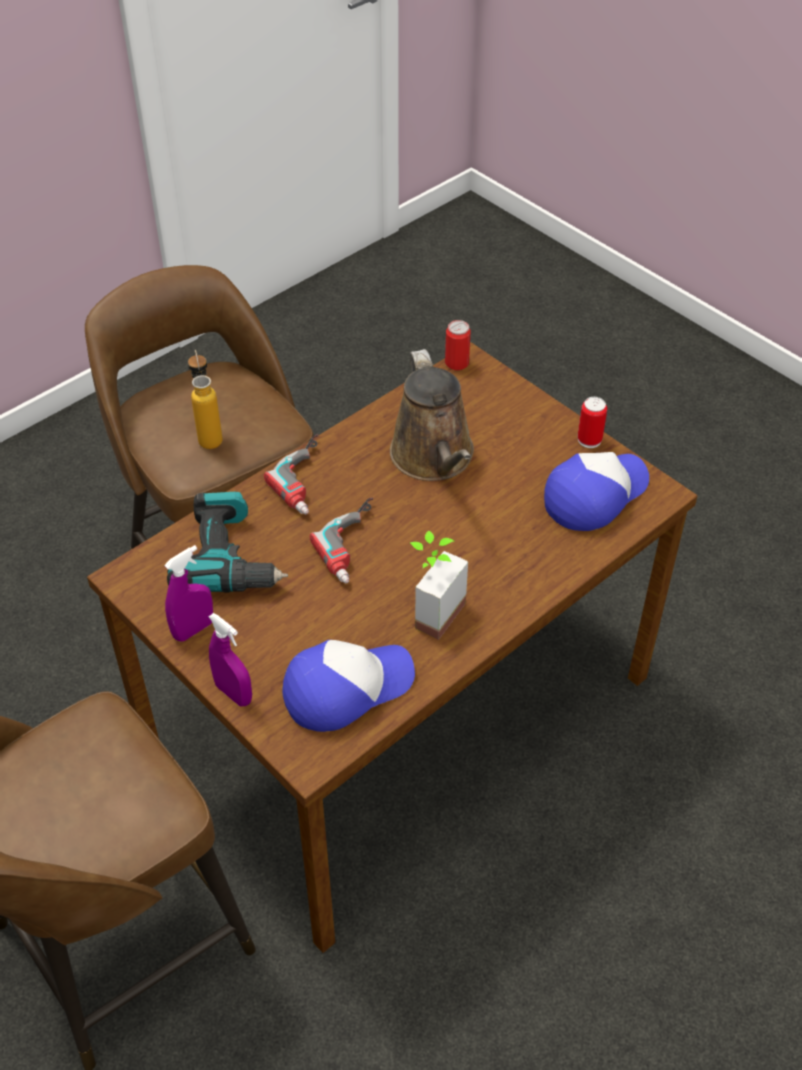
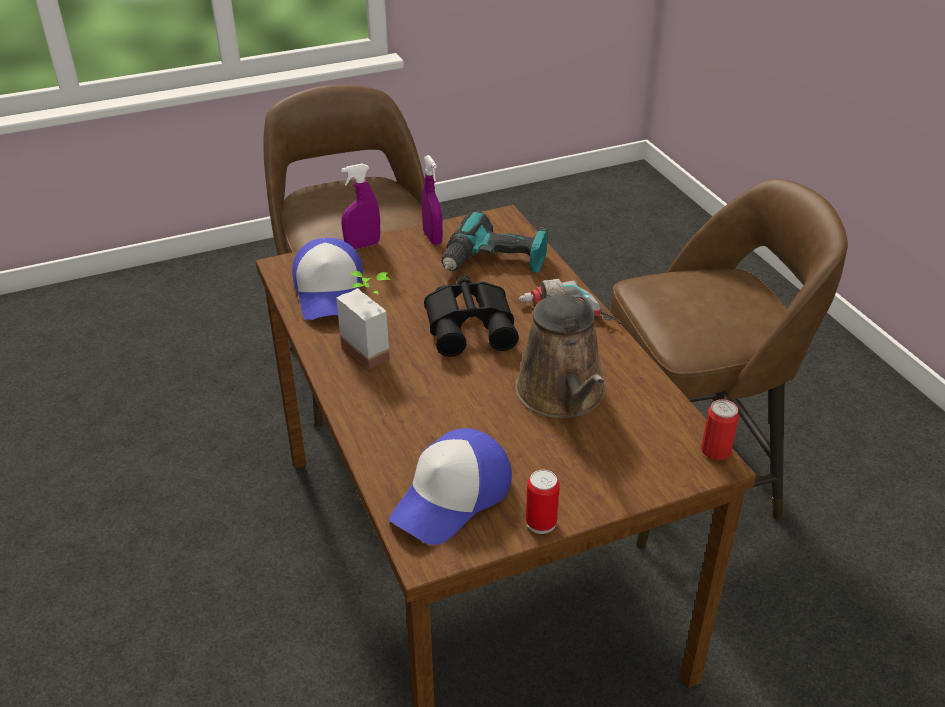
camera: 110 degrees right, 10 degrees down
bottle [188,350,223,449] -> none
power drill [310,498,373,583] -> black binoculars [424,276,519,357]
brown watering can [390,349,474,481] -> brown watering can turned 105 degrees counterclockwise [515,279,606,418]
cap [544,452,649,531] -> cap turned 60 degrees clockwise [389,428,512,545]

